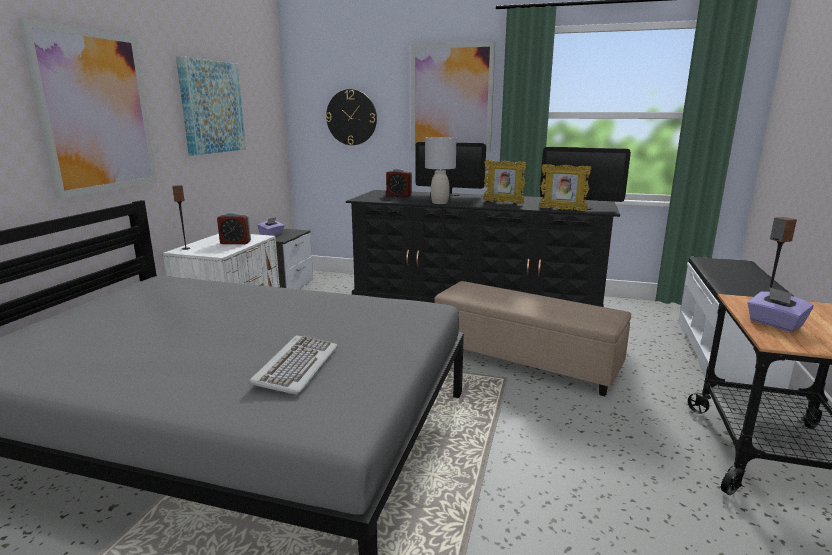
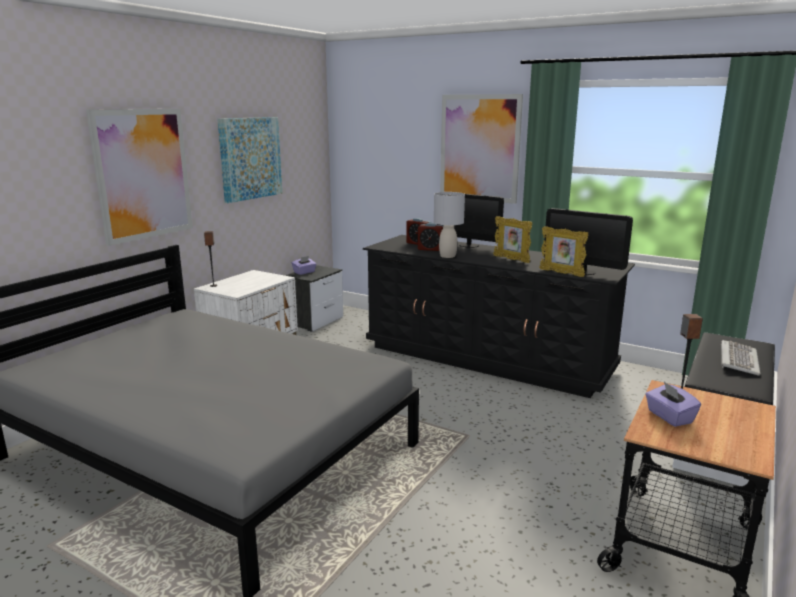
camera: 15 degrees right, 0 degrees up
alarm clock [217,212,251,244] -> alarm clock moved to [418,223,443,251]
keyboard [248,335,338,395] -> keyboard moved to [721,340,760,376]
wall clock [326,89,377,145] -> none
beige ottoman [434,281,631,396] -> none

